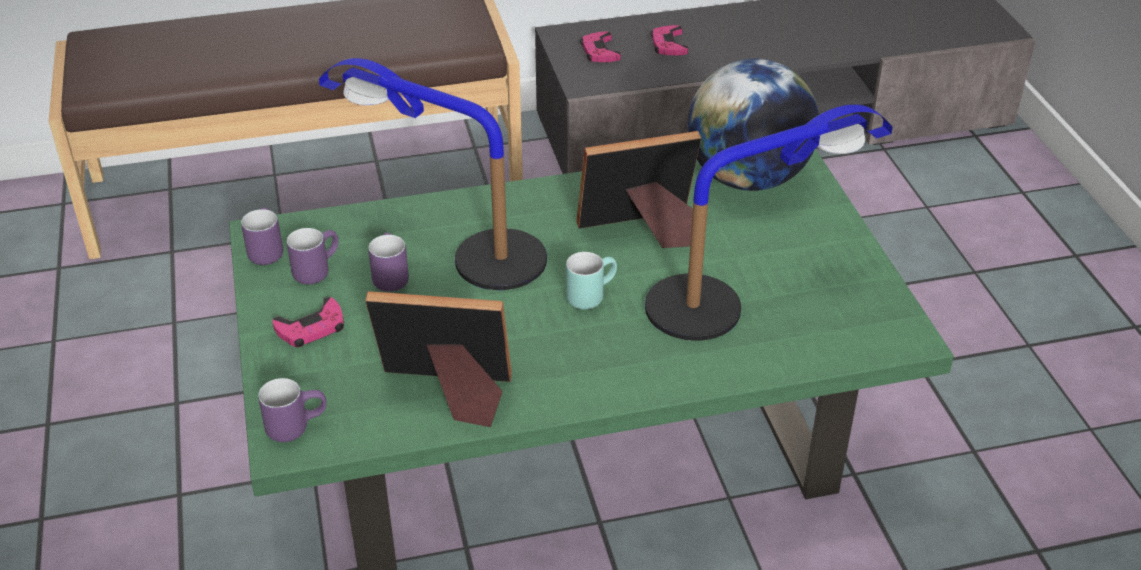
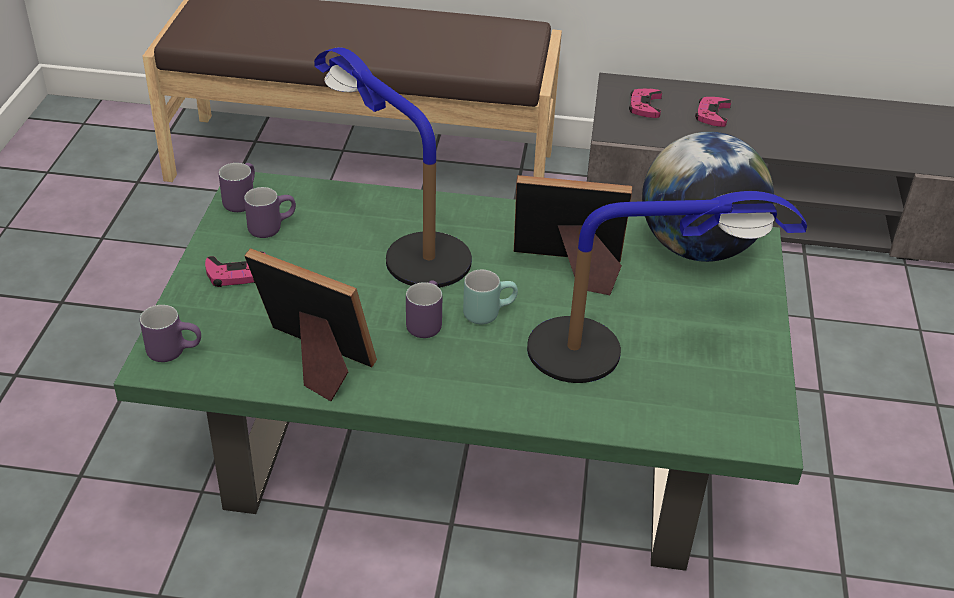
camera: 20 degrees right, 0 degrees up
purple mug [368,233,409,292] -> purple mug moved to [406,280,442,338]

